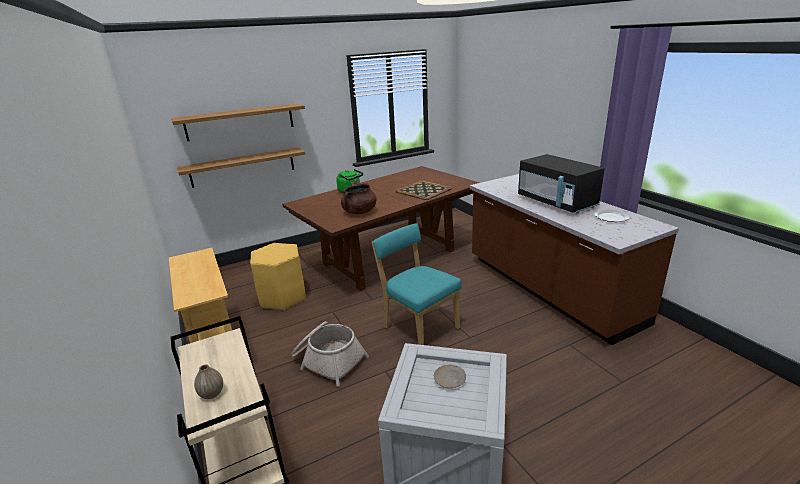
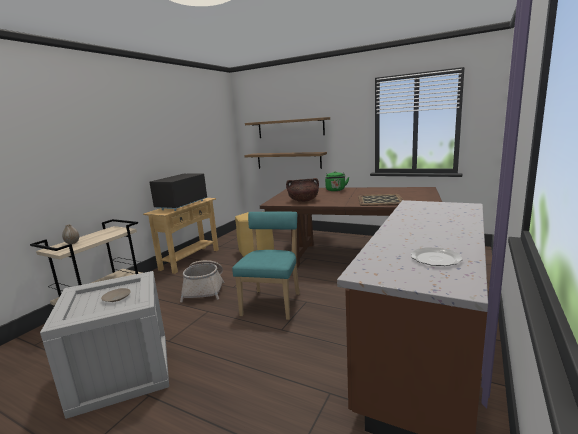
camera: 55 degrees right, 10 degrees down
black microwave [518,154,605,214] -> black microwave moved to [149,174,207,211]

